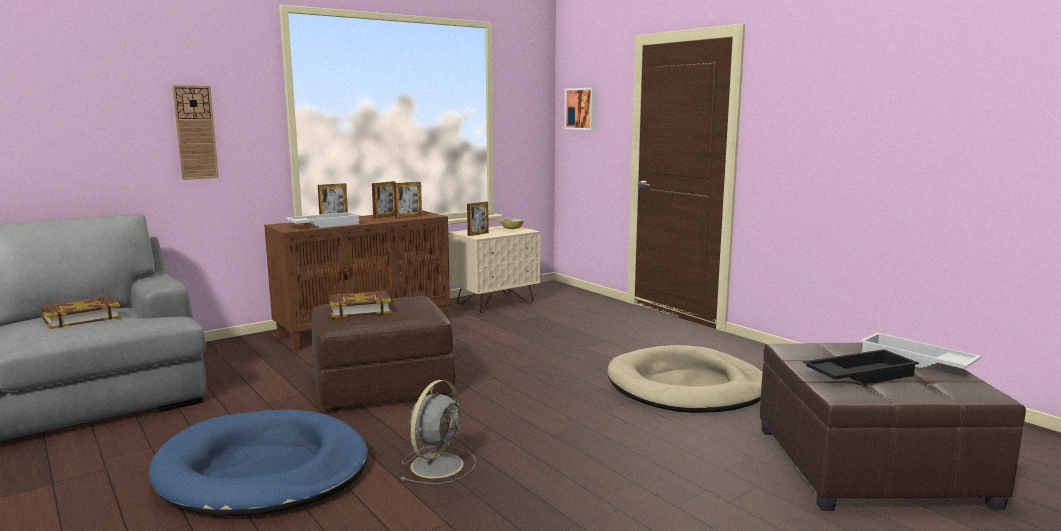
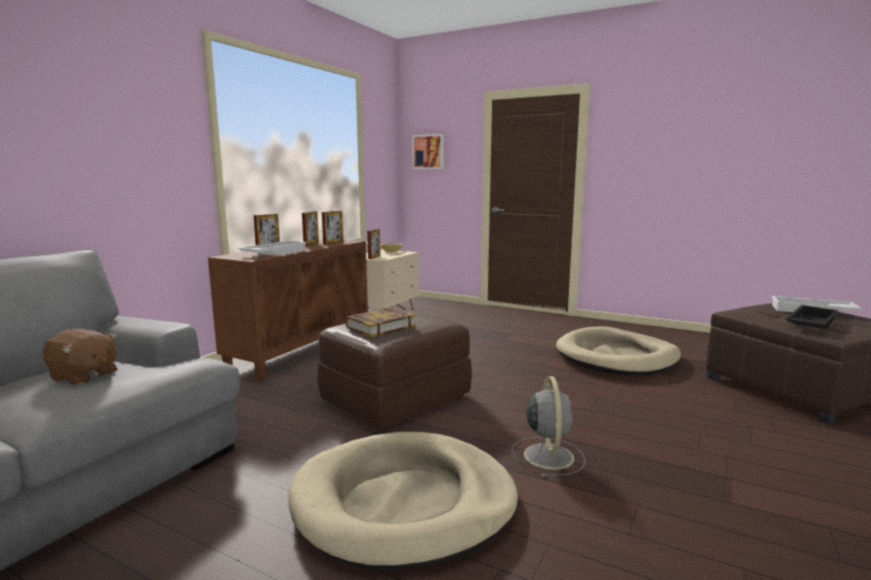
camera: 25 degrees left, 0 degrees up
book [41,296,121,329] -> brown plush toy [43,329,118,385]
blue dog bed [149,410,368,516] -> beige dog bed [288,432,518,570]
wall clock [172,85,219,180] -> none

